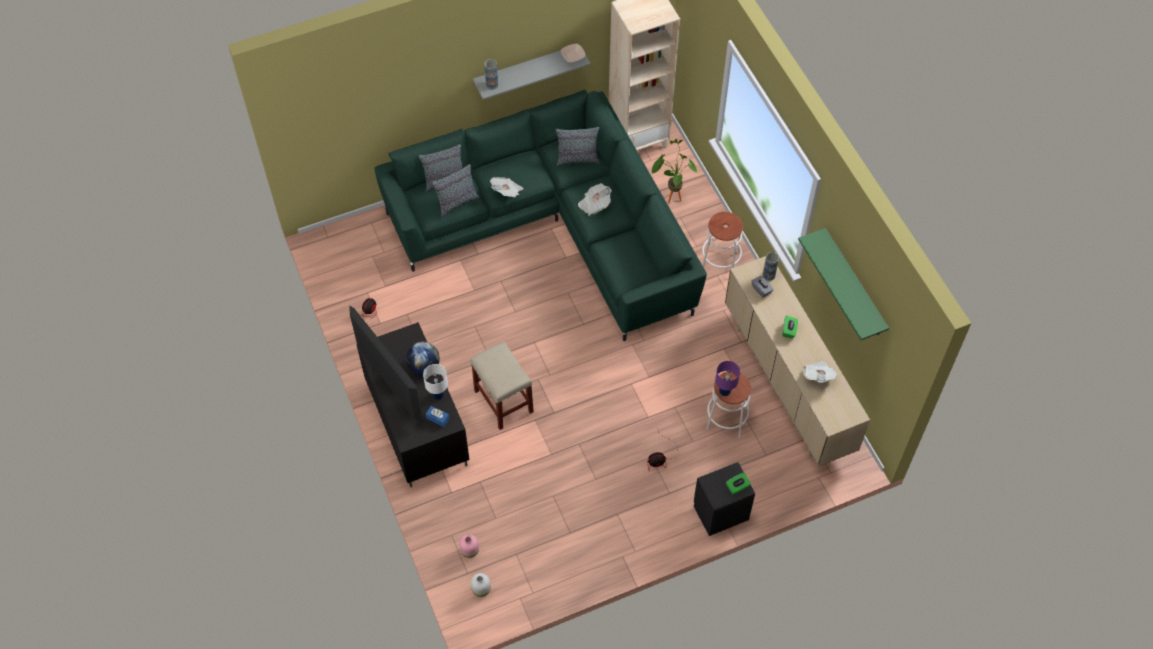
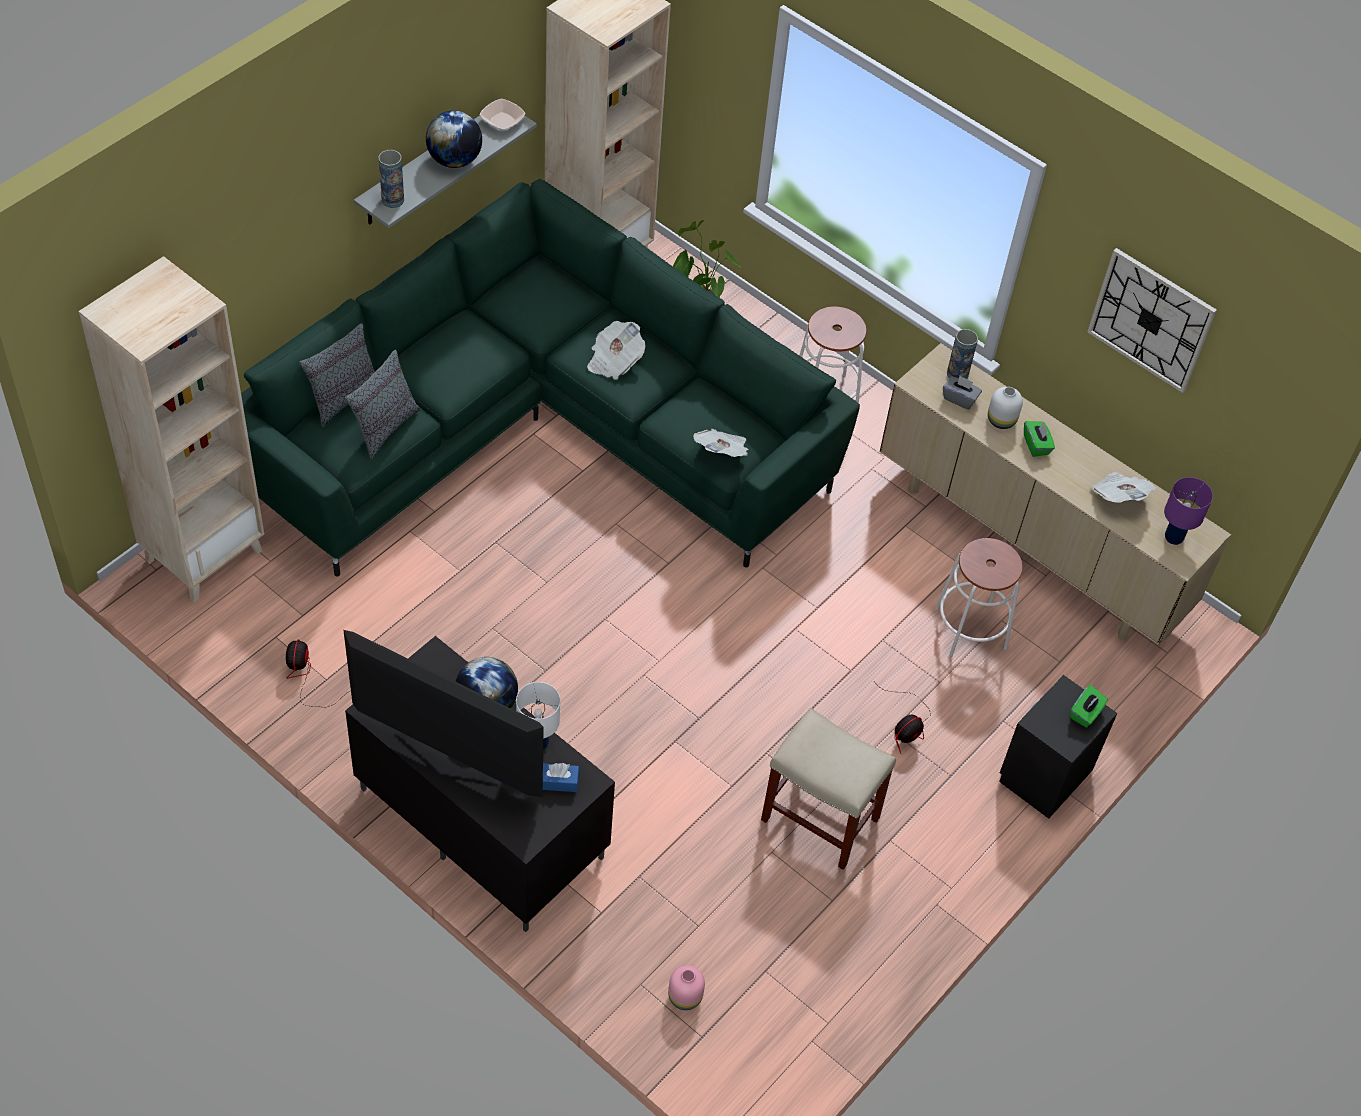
camera: 30 degrees left, 5 degrees down
beige stool [470,341,534,430] -> beige stool moved to [761,708,896,870]
white vase [471,573,491,597] -> white vase moved to [988,387,1023,429]
newspaper [490,177,523,197] -> newspaper moved to [693,429,749,457]
grey pillow [556,127,600,167] -> none
purple table lamp [715,361,740,396] -> purple table lamp moved to [1164,477,1213,545]
green shelf [798,228,889,340] -> wall clock [1087,248,1217,393]
none -> beige bookcase [79,256,264,602]
none -> globe [426,111,482,168]

